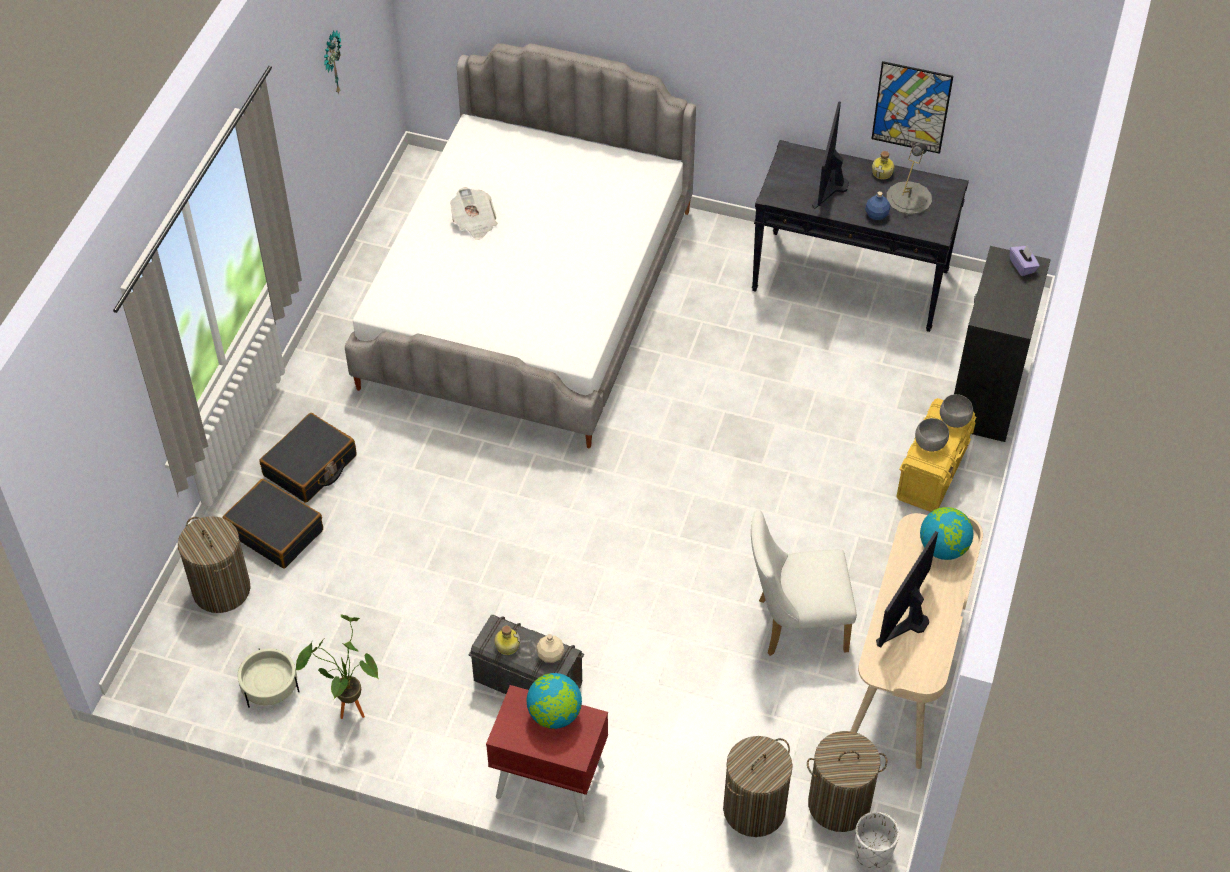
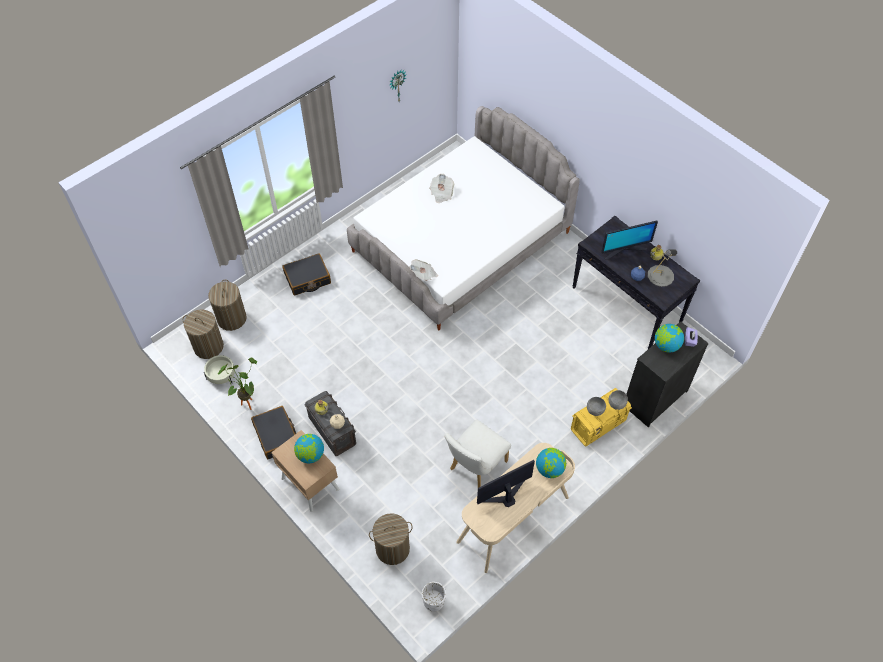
camera: 30 degrees right, 5 degrees up
black suitcase [223,479,323,568] -> black suitcase moved to [251,406,296,460]
red nightstand [486,685,608,823] -> beige nightstand [271,430,339,512]
white chair [751,510,857,656] -> white chair turned 75 degrees counterclockwise [444,420,511,488]
laundry basket [807,731,888,832] -> laundry basket moved to [182,309,224,359]
monitor [812,101,849,209] -> monitor turned 150 degrees counterclockwise [601,221,658,260]
picture [871,61,953,154] -> none
none -> newspaper [409,259,438,281]
none -> globe [655,324,684,353]

